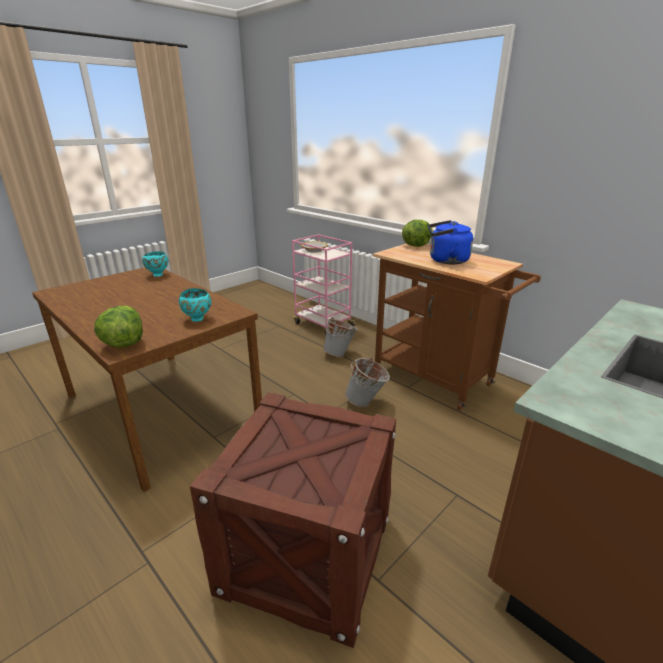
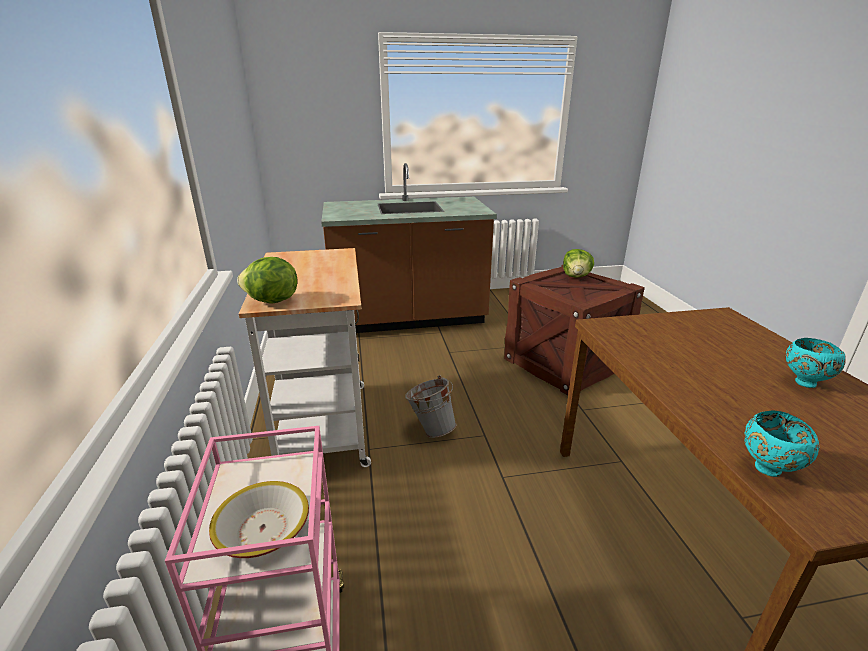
camera: 145 degrees left, 0 degrees up
lettuce [94,306,143,348] -> lettuce moved to [563,249,594,278]
turquoise bowl [179,288,212,322] -> turquoise bowl moved to [786,338,846,388]
grey bucket [323,317,357,357] -> none
brown cart [373,243,541,410] -> white cart [239,248,371,467]
blue kettle [428,220,473,264] -> none

